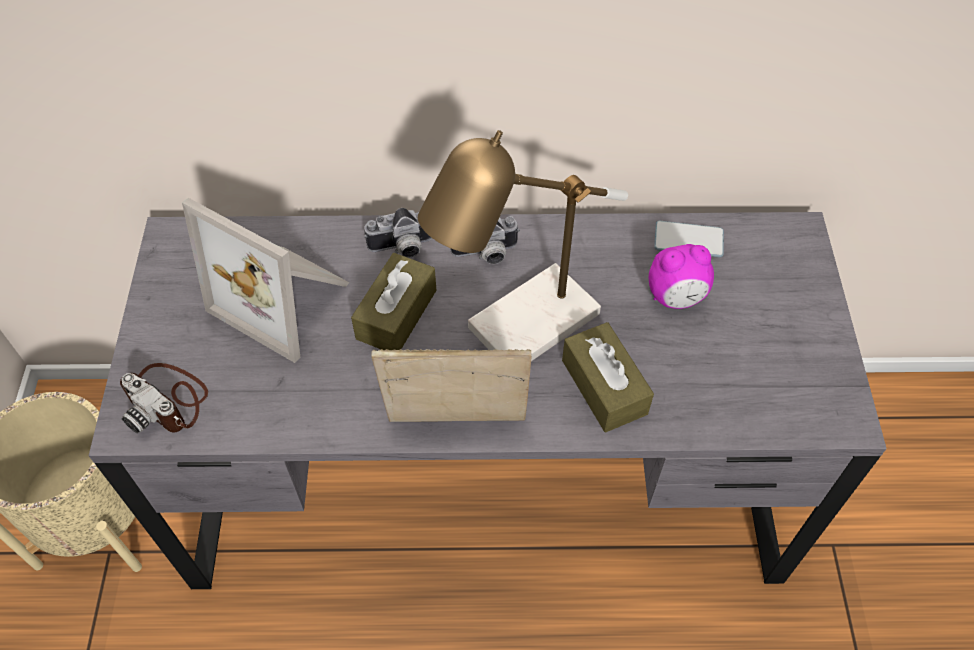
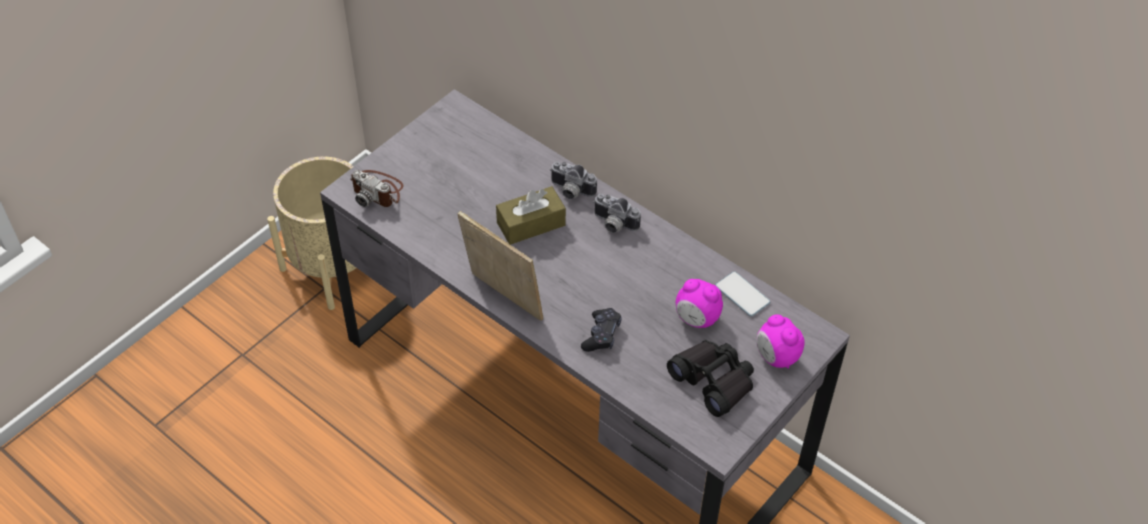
camera: 40 degrees right, 5 degrees down
camera [120,363,208,433] -> camera turned 45 degrees counterclockwise [350,170,403,207]
picture frame [182,198,350,363] -> none
table lamp [418,130,628,361] -> none
brown tissue box [562,322,654,432] -> black game controller [581,308,622,352]
none -> black binoculars [667,340,754,417]
none -> alarm clock [756,314,804,369]

